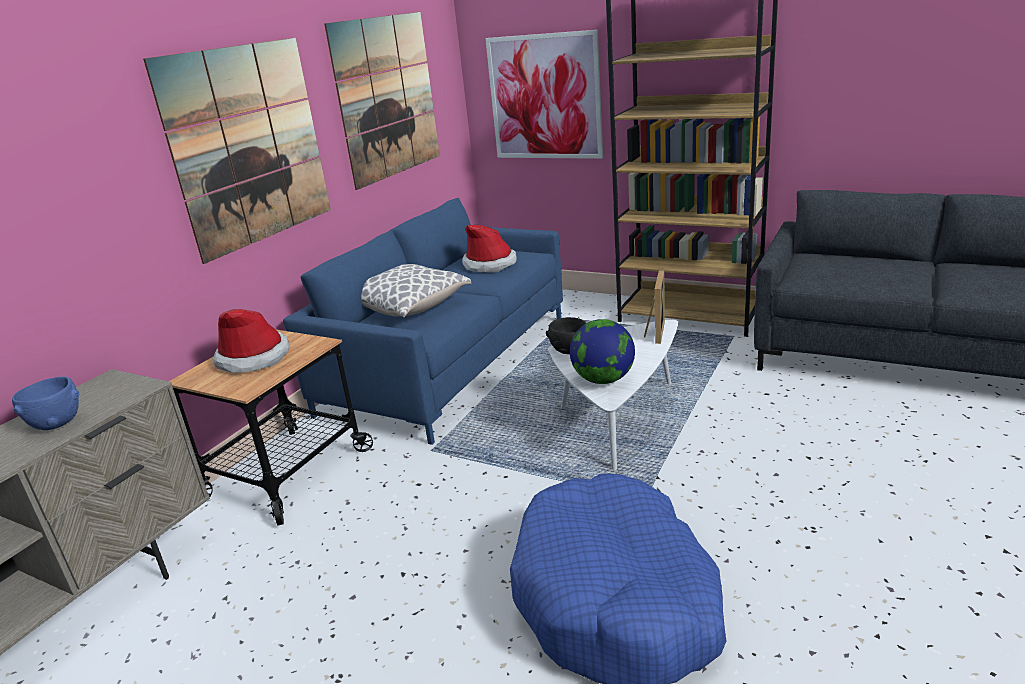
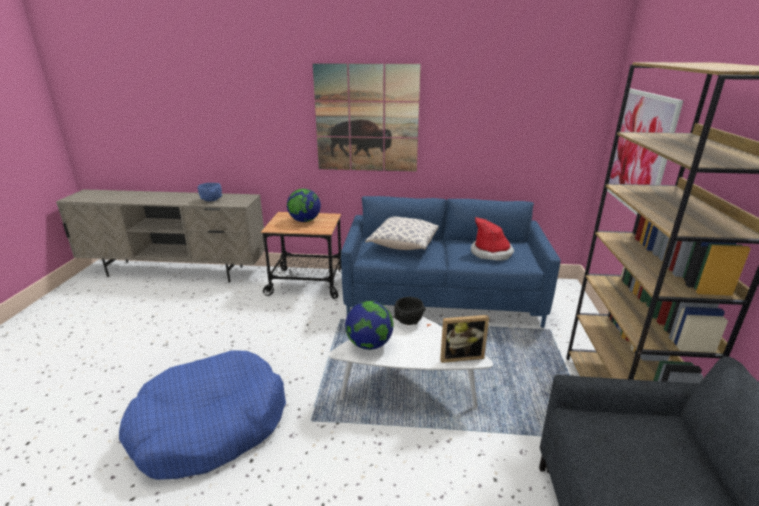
camera: 65 degrees right, 0 degrees up
hat [212,309,290,373] -> globe [287,189,321,222]
picture [324,12,440,190] -> none

